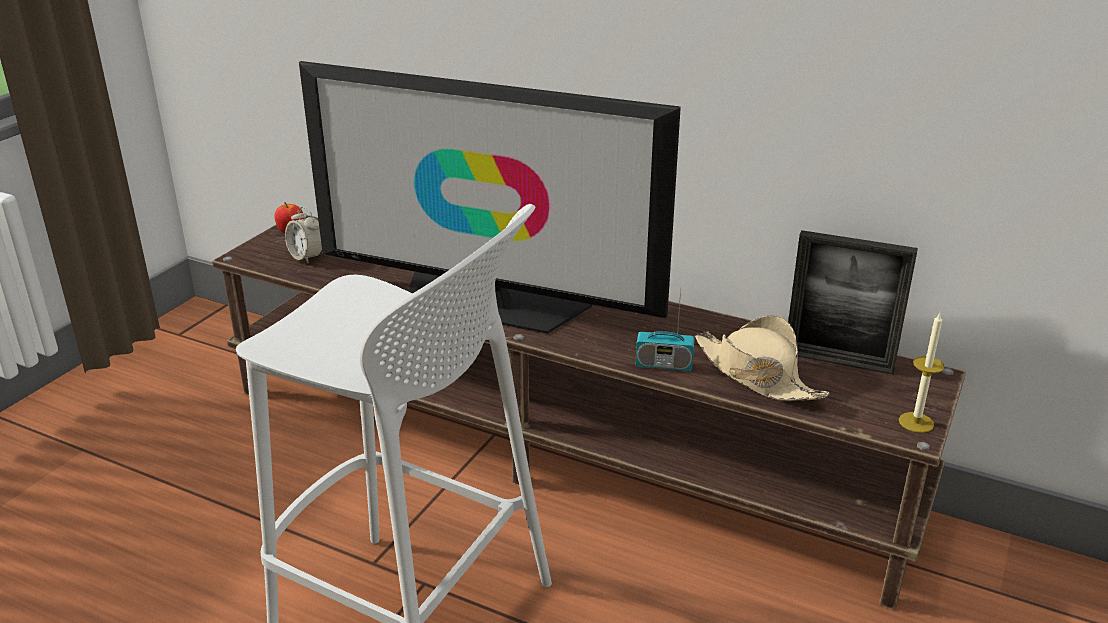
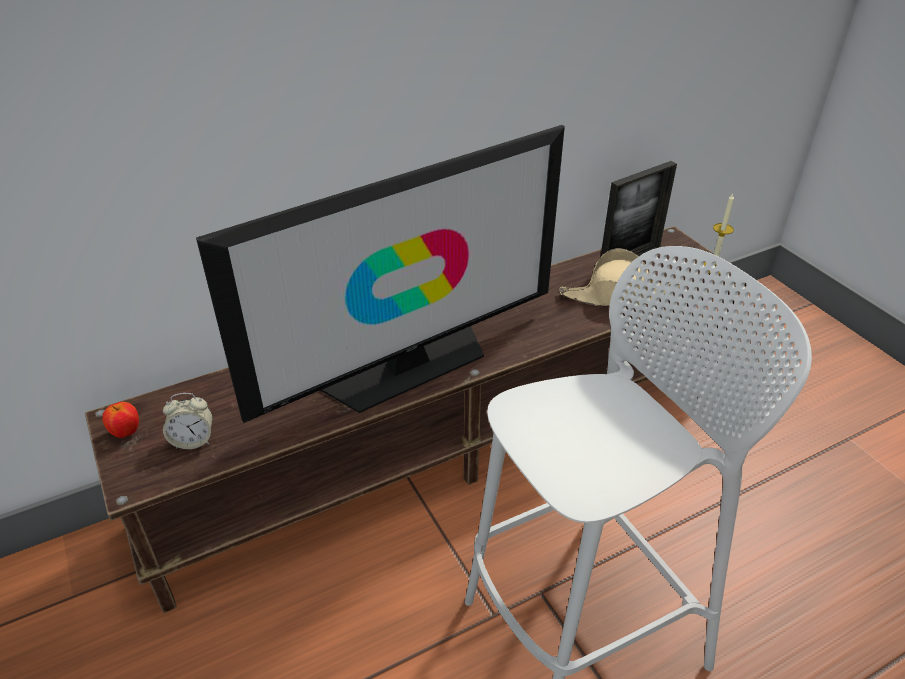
camera: 55 degrees left, 10 degrees up
radio [636,289,695,371] -> none

